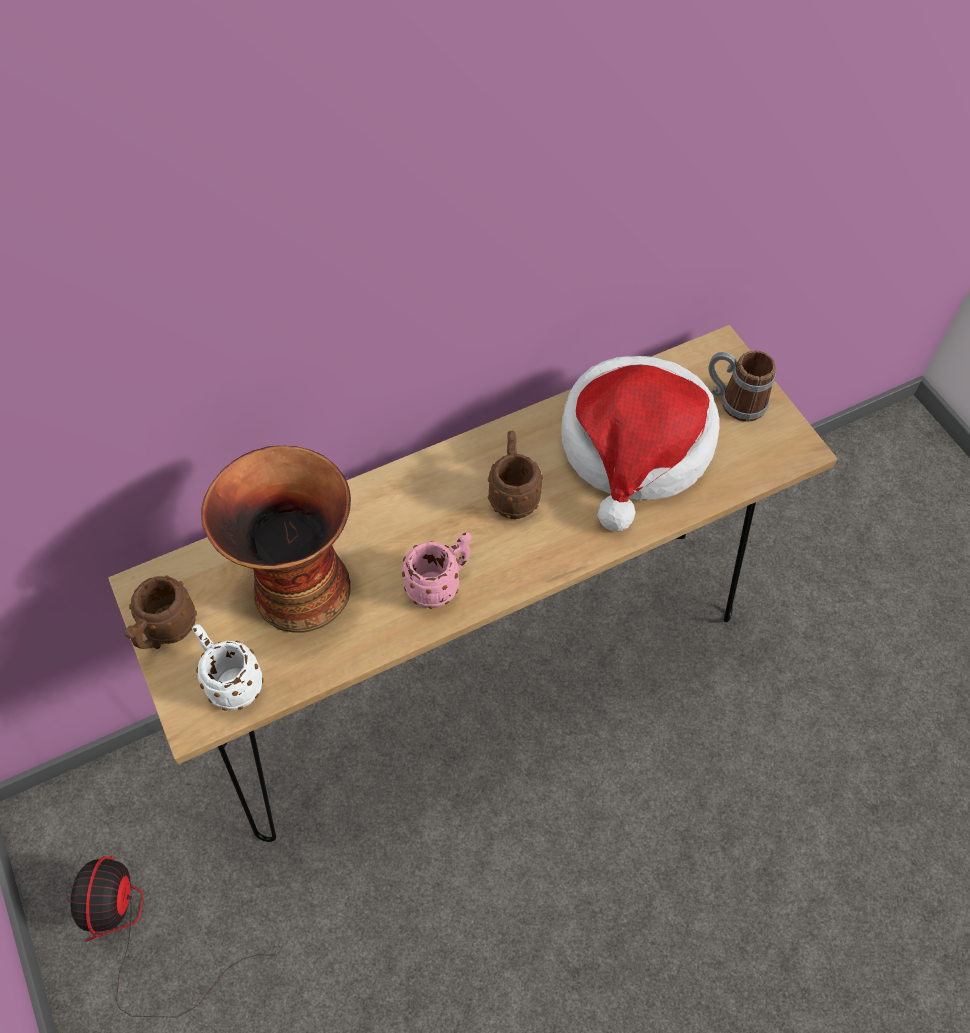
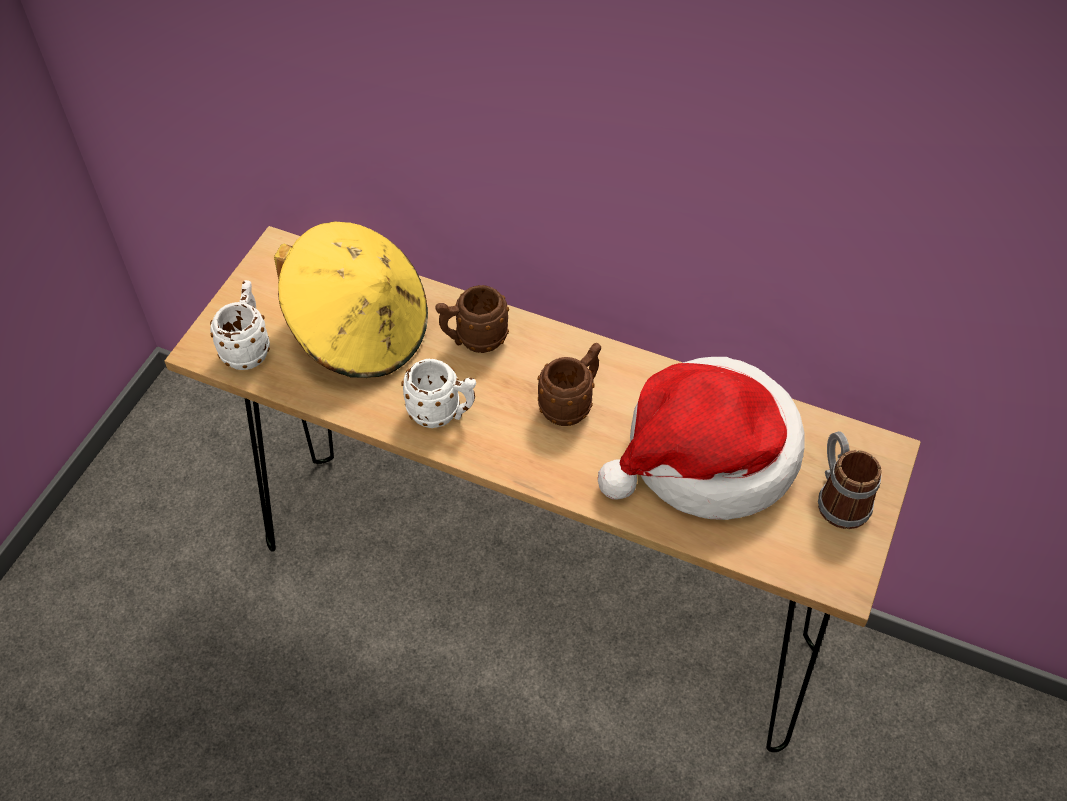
camera: 50 degrees right, 5 degrees down
fan [70,856,276,1017] -> none
brown mug [124,576,197,649] -> brown mug moved to [435,285,509,353]
vase [201,446,351,633] -> yellow hat [274,221,428,378]
pink mug [402,532,471,609] -> white mug [401,359,476,428]

